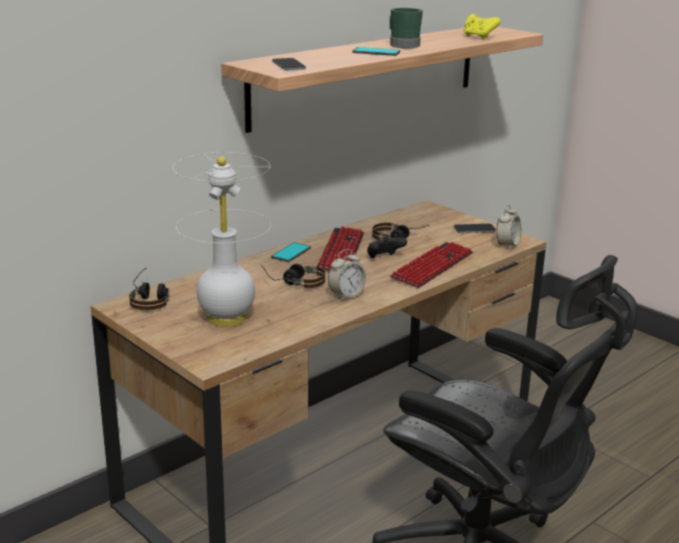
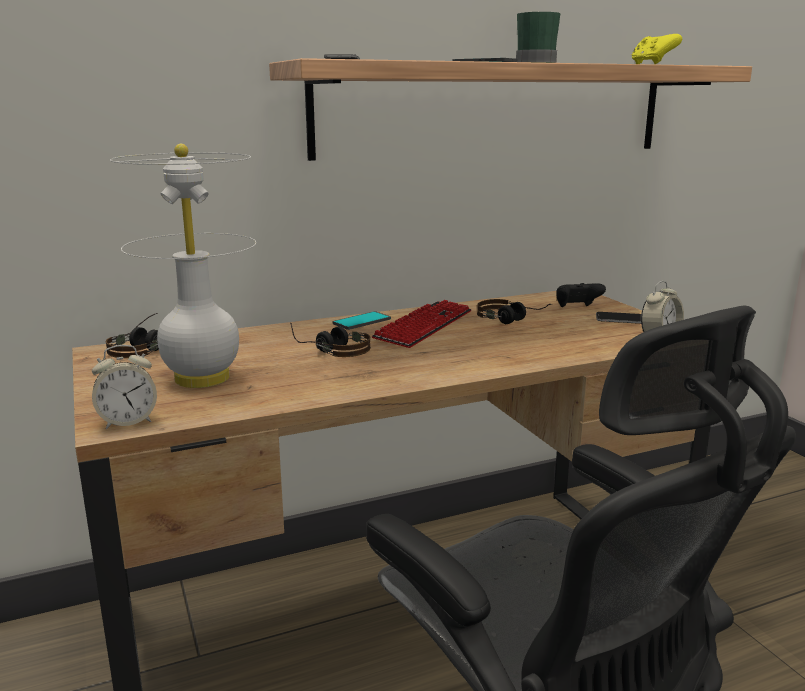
camera: 20 degrees right, 5 degrees down
alarm clock [328,249,366,300] -> alarm clock moved to [92,345,157,429]
black game controller [367,237,407,258] -> black game controller moved to [556,283,606,307]
keyboard [391,242,473,288] -> none

